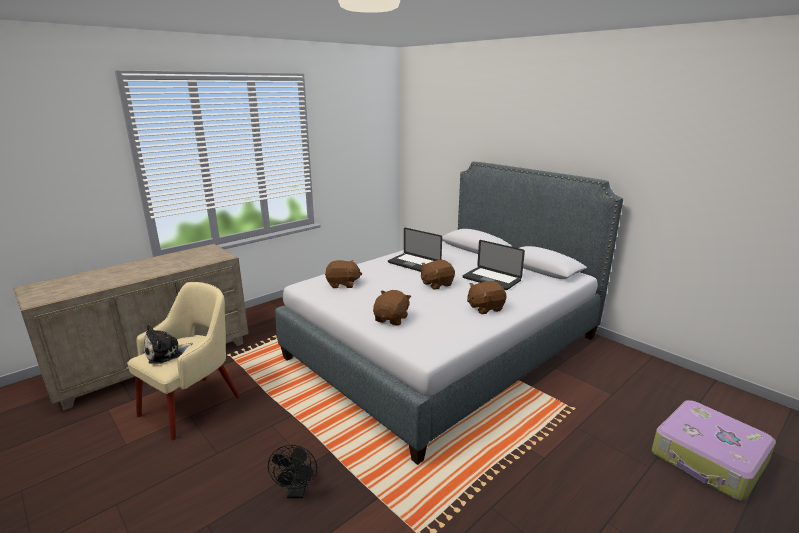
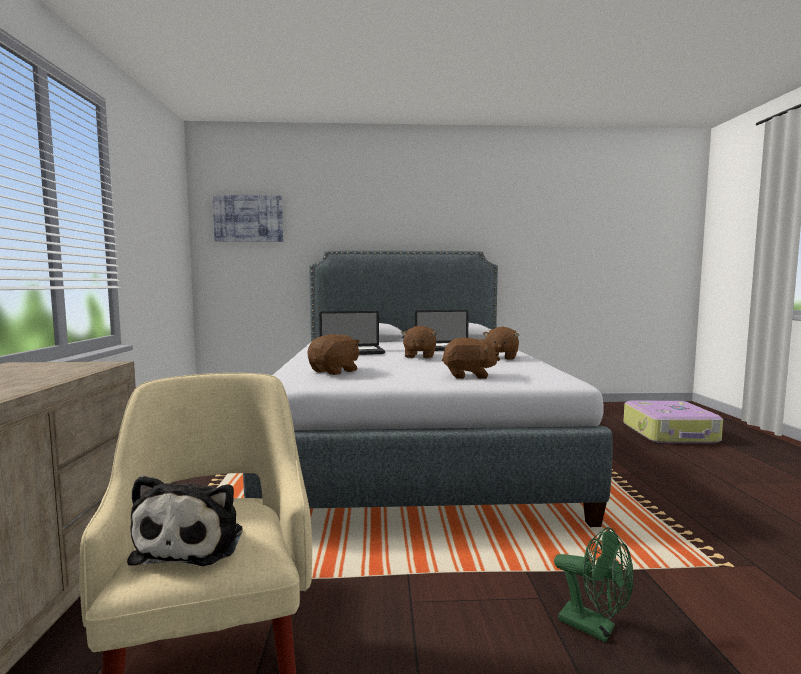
camera: 50 degrees left, 15 degrees down
black fan [268,445,317,498] -> green fan [554,527,634,642]
brown plush toy [373,290,411,326] -> brown plush toy turned 120 degrees clockwise [442,338,500,379]
none -> picture [213,195,283,242]

